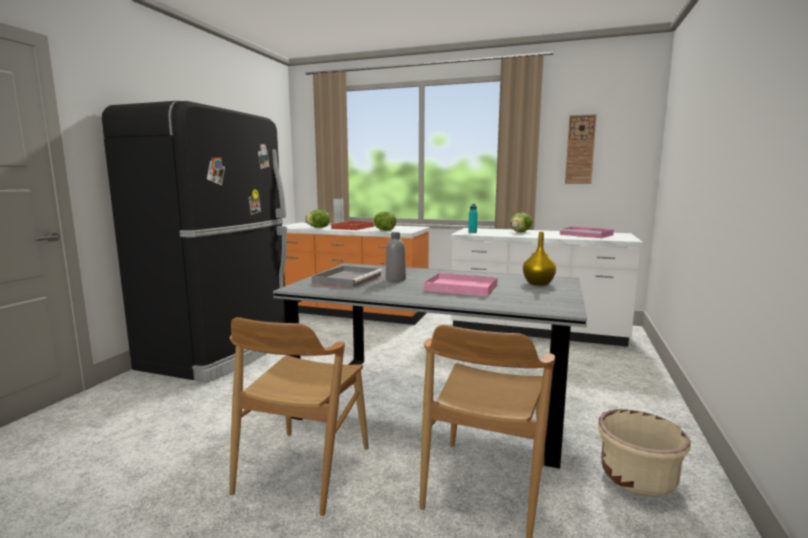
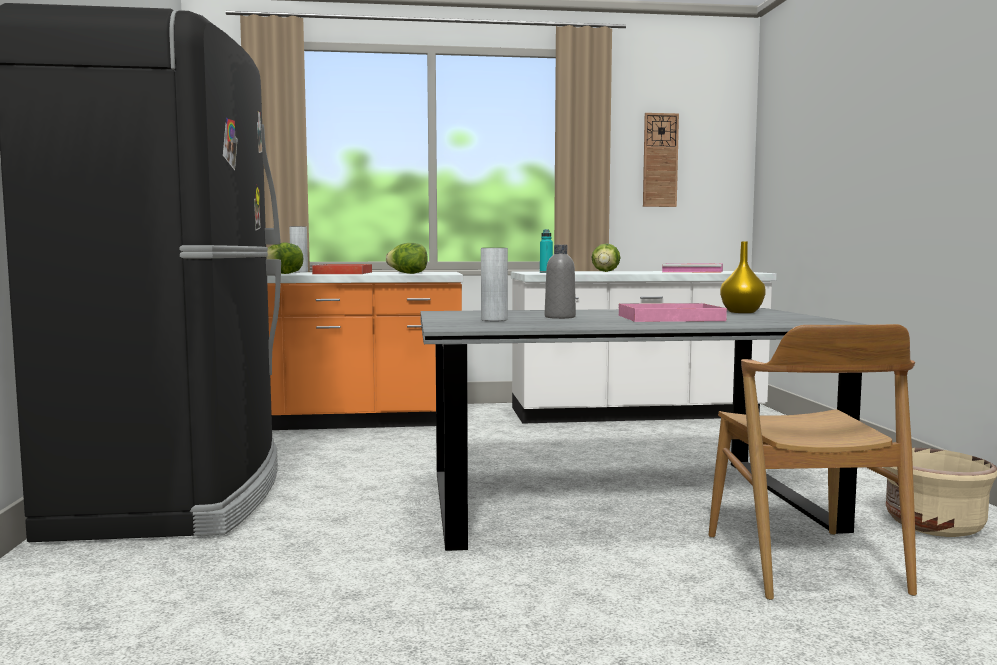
camera: 25 degrees left, 5 degrees down
brown chair [229,317,369,516] -> none
grey tray [312,266,383,288] -> grey vase [481,248,508,321]

